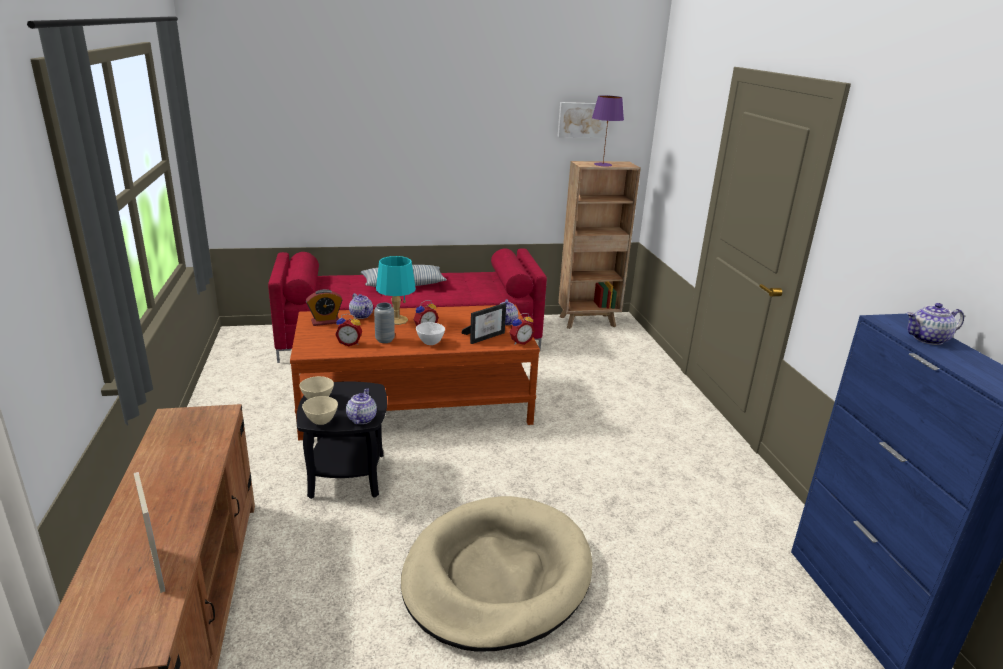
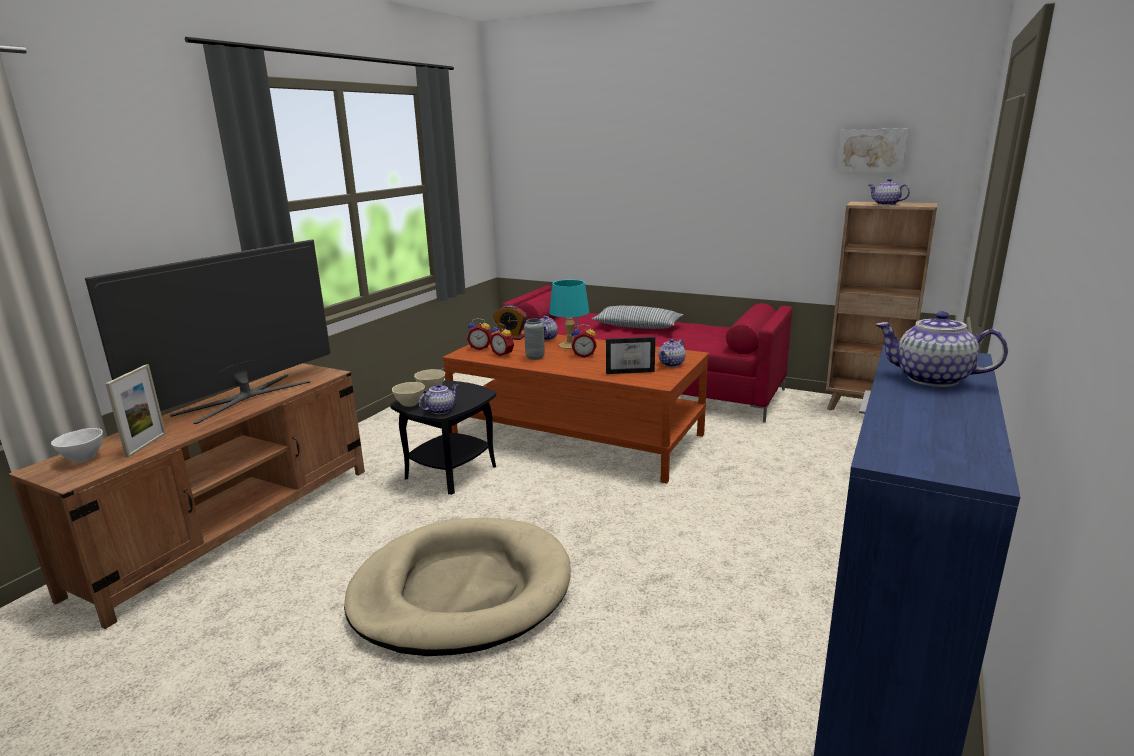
camera: 40 degrees right, 5 degrees down
white bowl [416,322,445,345] -> white bowl moved to [51,428,103,463]
alarm clock [509,313,535,345] -> alarm clock moved to [467,318,491,350]
purple table lamp [592,95,624,167] -> teapot [869,179,910,205]
none -> television [85,239,331,424]

